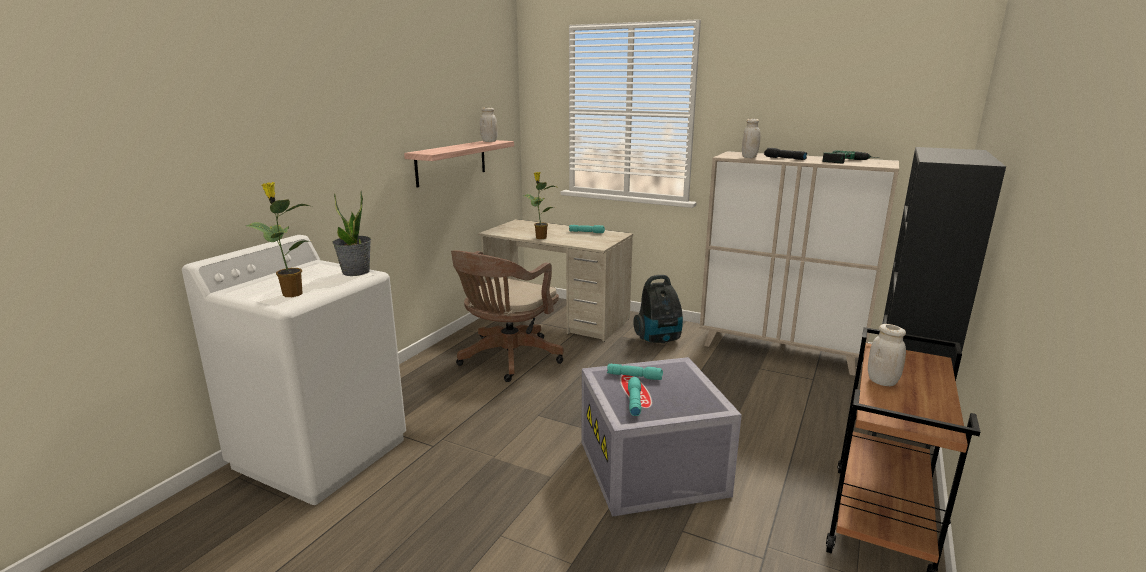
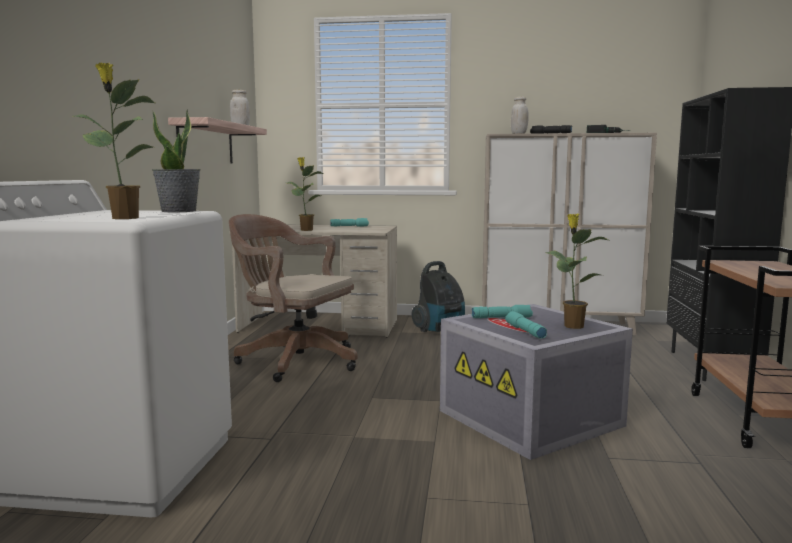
camera: 20 degrees left, 10 degrees down
brown office chair [451,250,564,382] -> brown office chair turned 105 degrees clockwise [229,214,358,382]
white jar [868,324,906,386] -> none
none -> potted plant [545,214,608,329]

